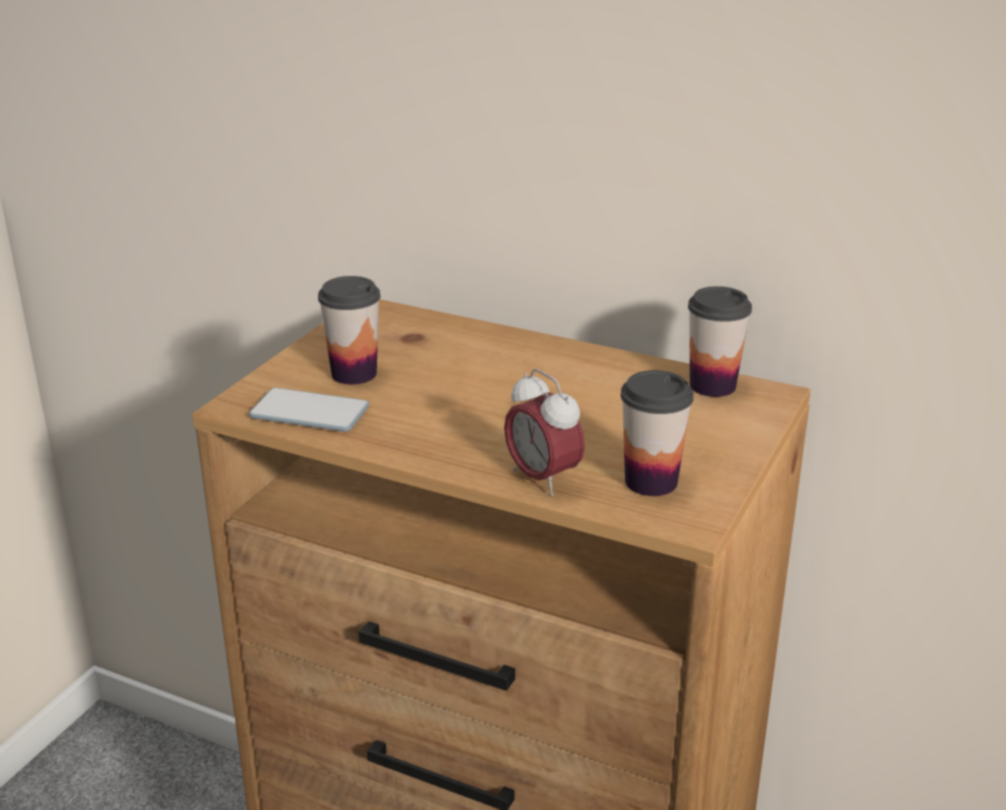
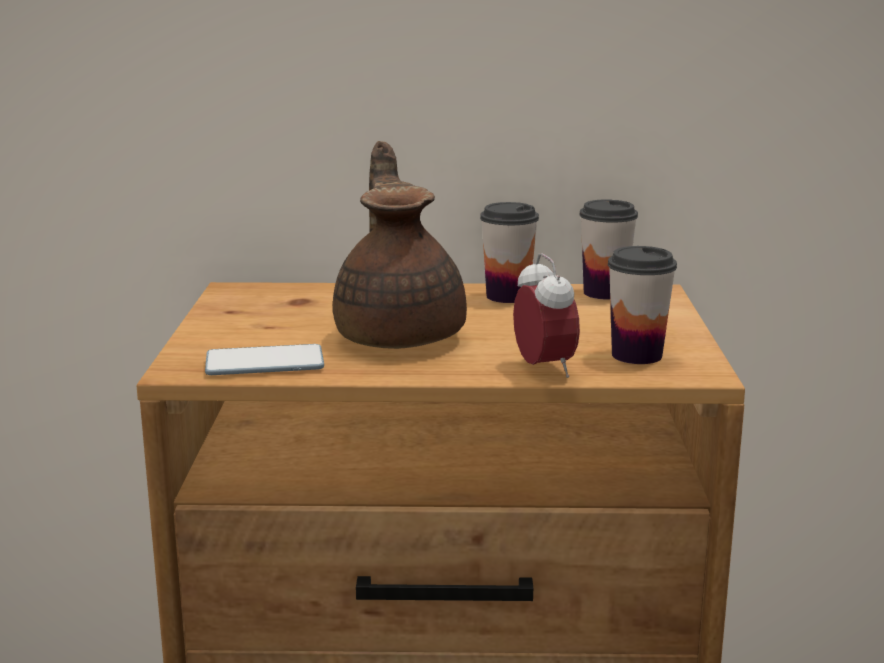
camera: 25 degrees left, 10 degrees down
cup [318,276,380,385] -> cup moved to [480,202,539,303]
alarm clock [504,369,585,496] -> alarm clock turned 135 degrees counterclockwise [513,253,580,378]
none -> brown teapot [333,141,467,349]

